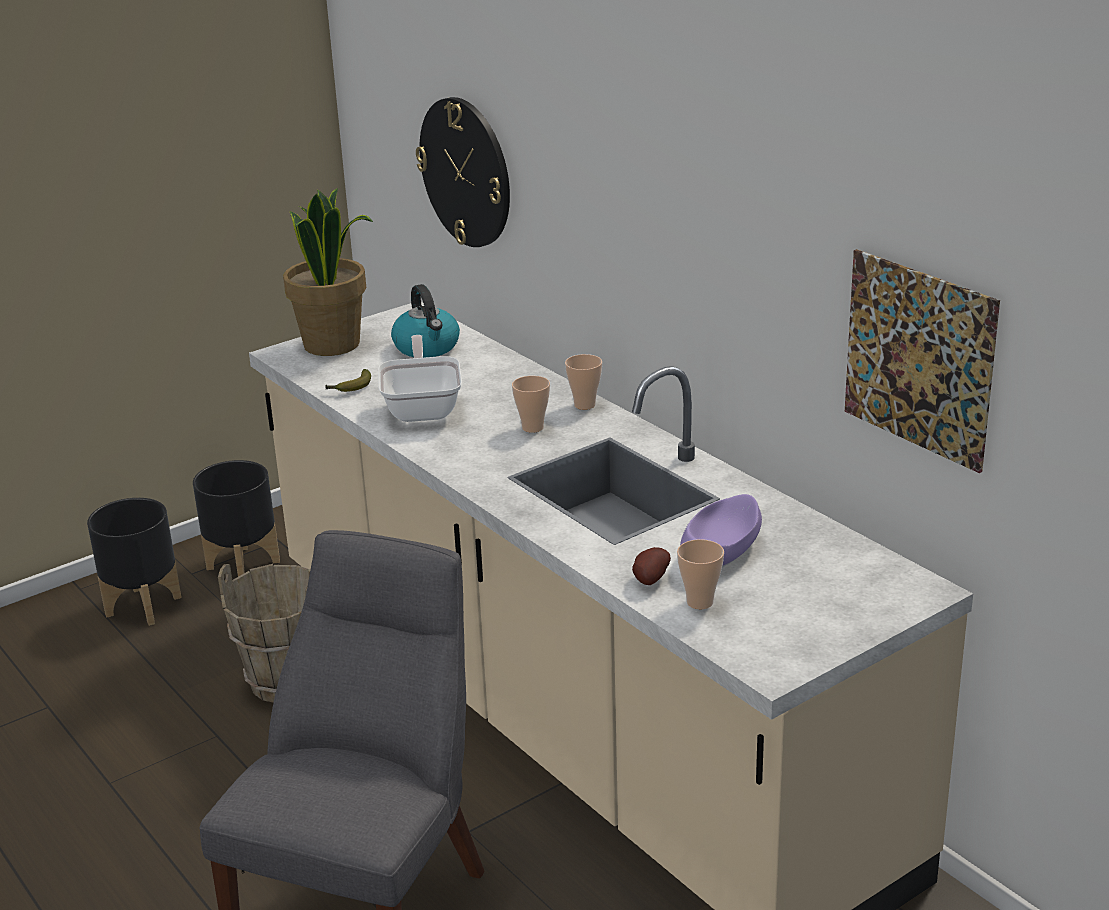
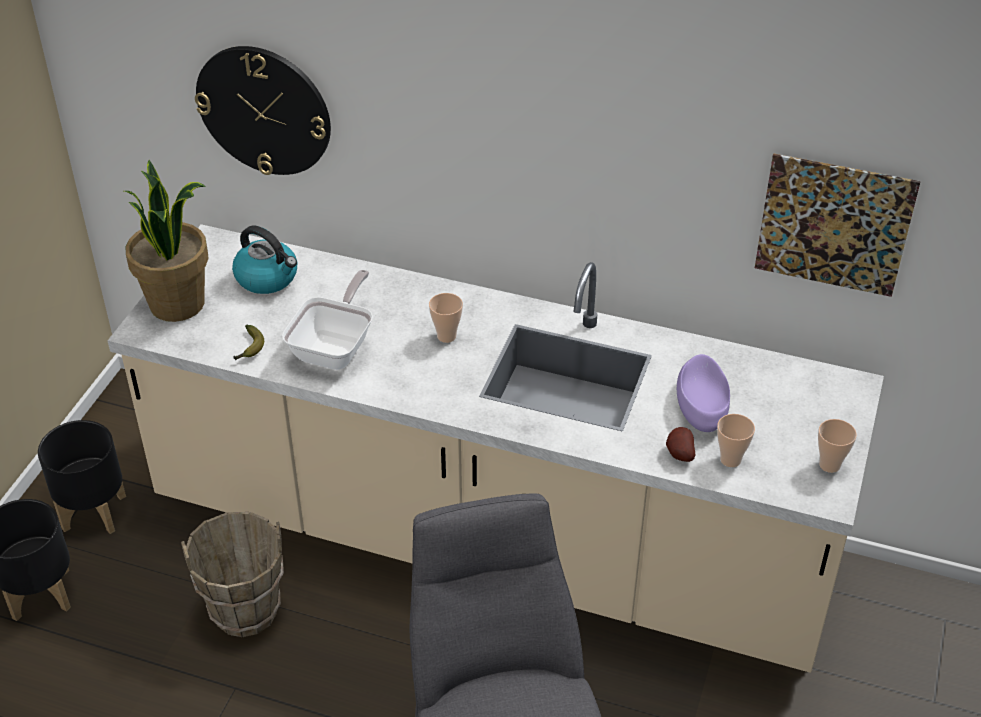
camera: 35 degrees left, 15 degrees up
frying pan [378,335,462,422] -> frying pan turned 60 degrees clockwise [282,270,373,370]
cup [565,354,602,410] -> cup moved to [818,419,857,473]

